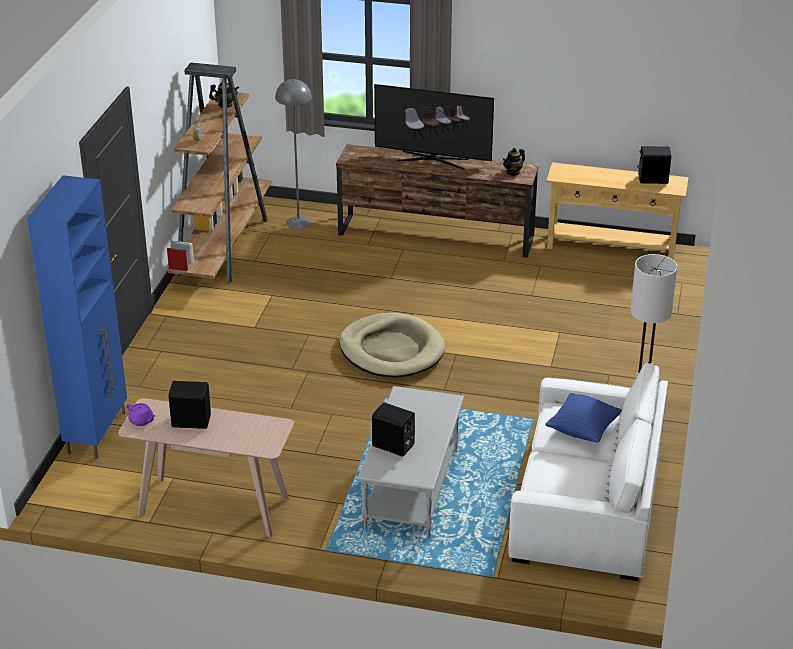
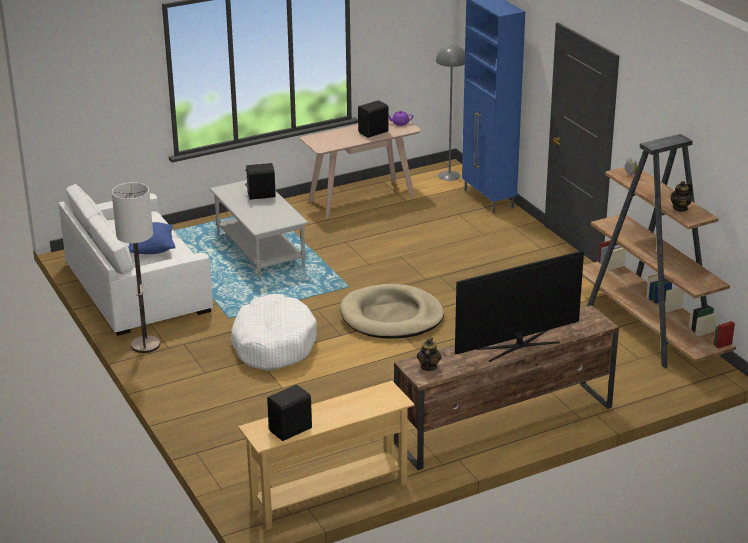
camera: 140 degrees right, 5 degrees down
grey floor lamp [275,79,312,229] -> grey floor lamp moved to [436,45,465,181]
none -> white dog bed [231,294,317,371]

